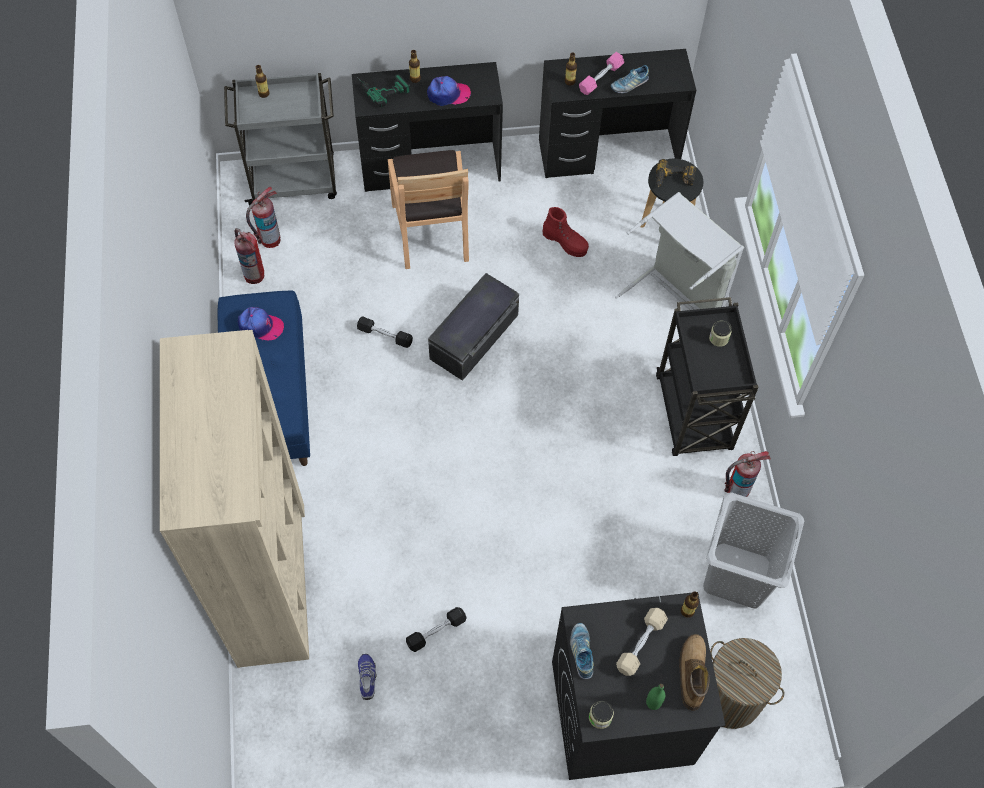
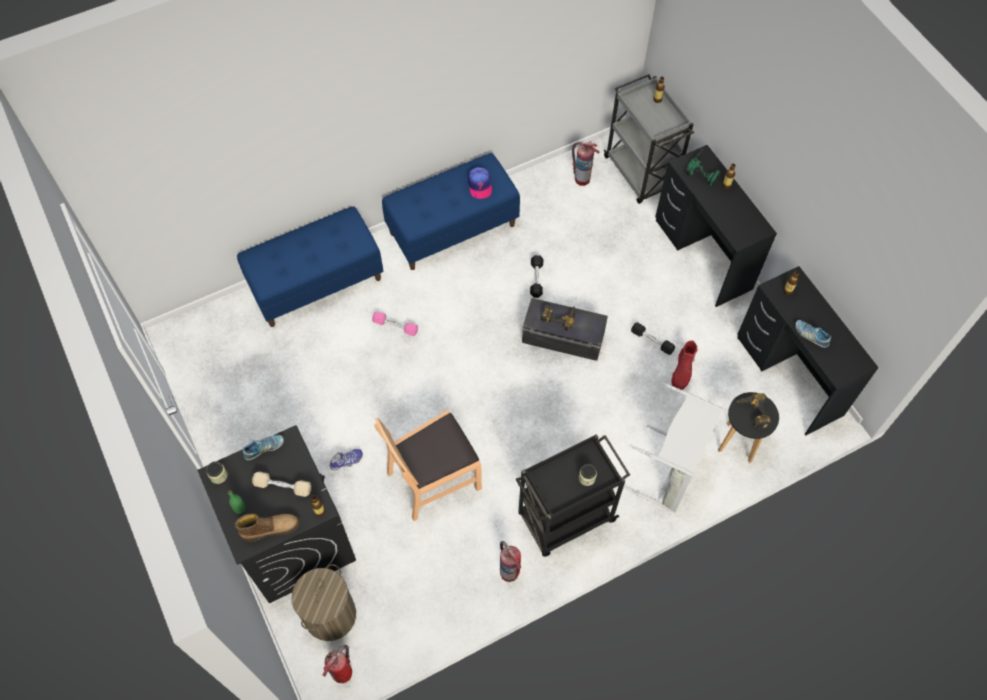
camera: 70 degrees right, 0 degrees up
beige bookcase [160,330,309,668] -> blue bench [237,206,383,327]
fire extinguisher [234,228,264,284] -> fire extinguisher moved to [322,645,352,683]
shoe [358,654,377,700] -> shoe moved to [329,449,363,470]
brown chair [388,150,469,269] -> brown chair moved to [374,410,482,521]
black dumbbell [406,607,467,652] -> black dumbbell moved to [631,322,675,355]
cap [427,76,471,106] -> none
pink dumbbell [579,52,624,95] -> pink dumbbell moved to [372,312,418,336]
grey laundry basket [703,492,804,609] -> none
none -> power drill [541,305,576,331]

